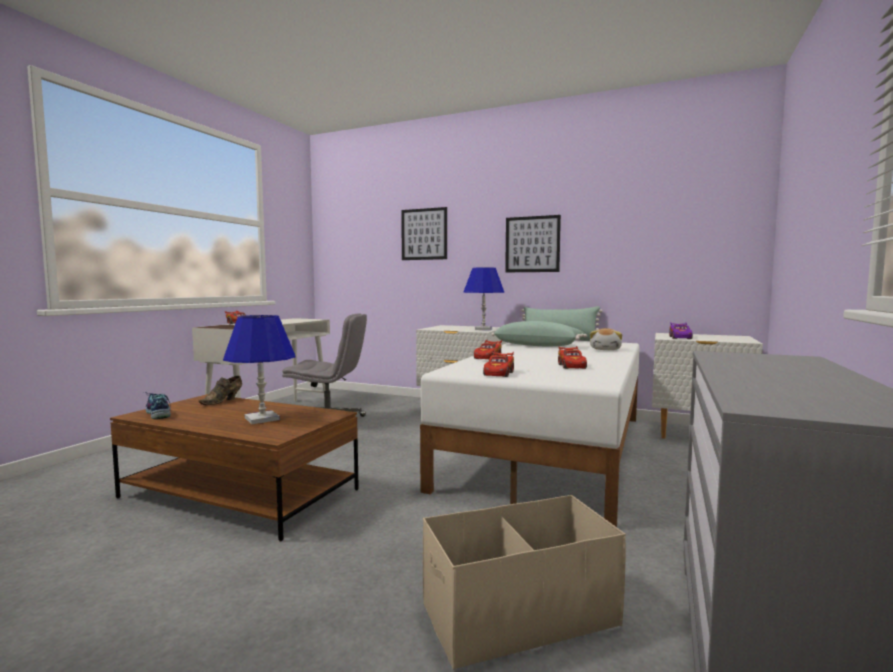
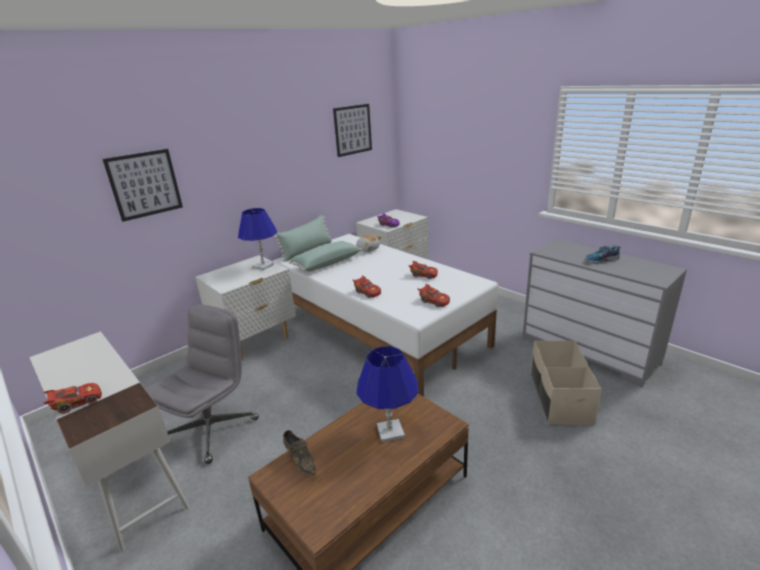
camera: 65 degrees left, 20 degrees up
shoe [143,392,171,419] -> shoe moved to [585,245,621,264]
picture [505,215,561,272] -> picture moved to [333,104,372,157]

